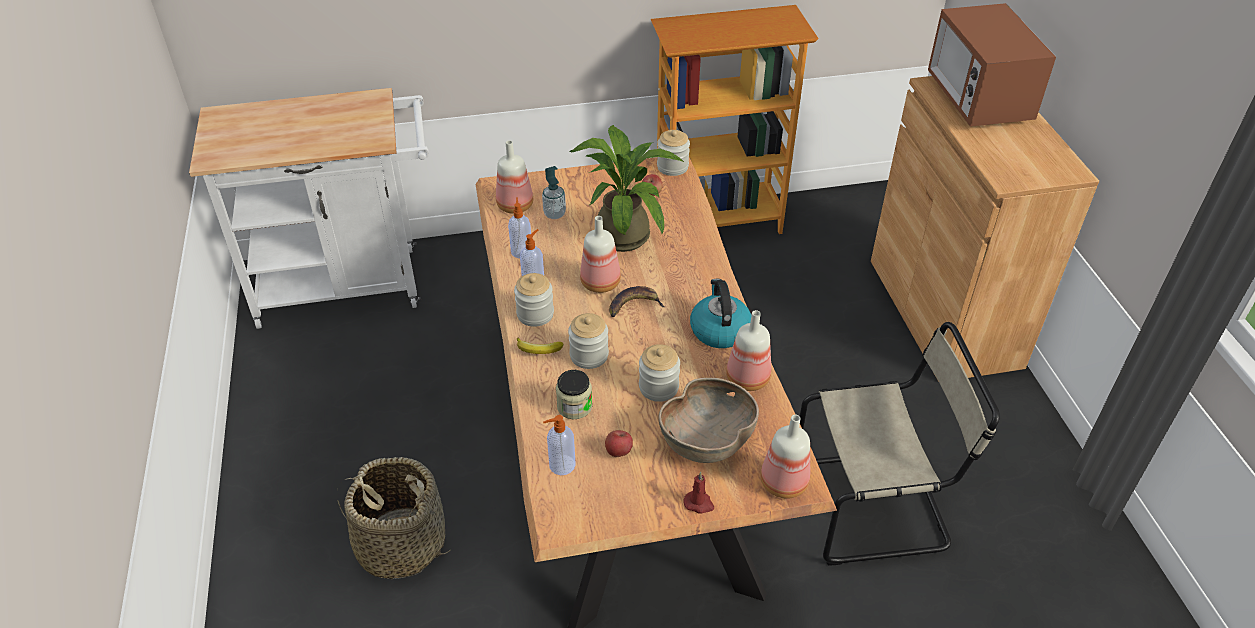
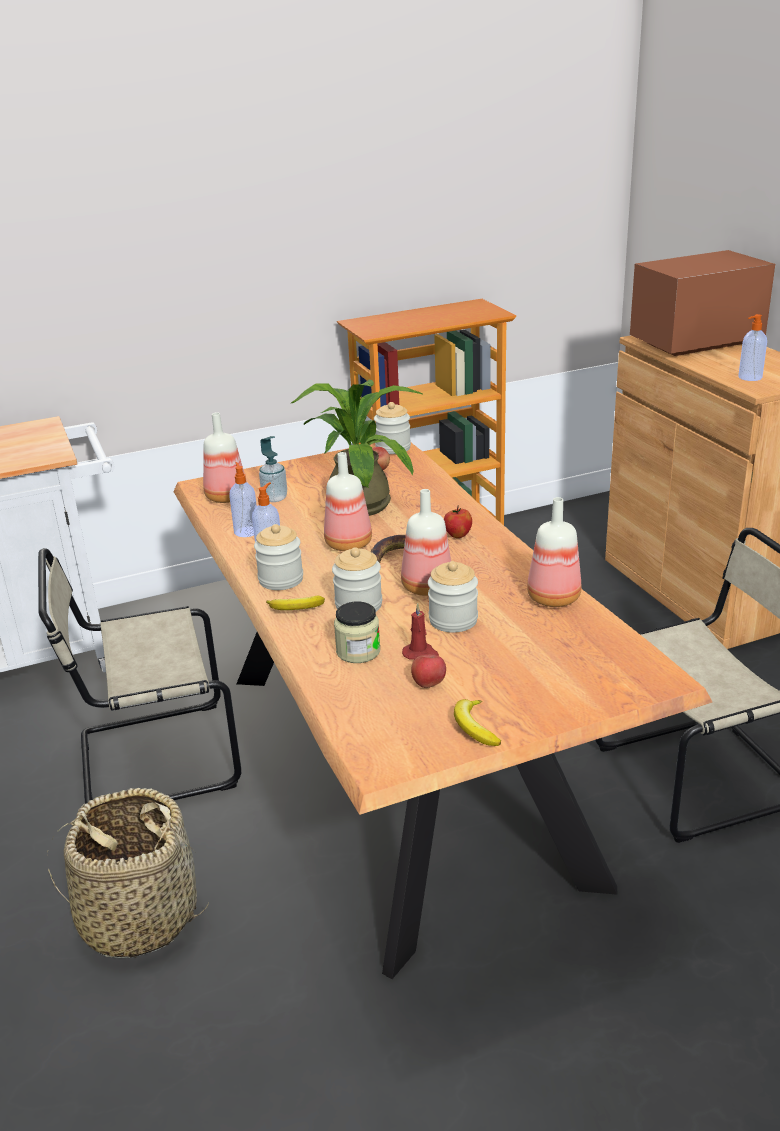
camera: 10 degrees left, 15 degrees down
soap dispenser [543,415,576,475] -> soap dispenser moved to [738,314,767,381]
brown bowl [658,378,759,463] -> none
red candle [683,472,714,514] -> red candle moved to [402,603,439,660]
kettle [690,279,751,348] -> none
bottle [760,415,810,499] -> bottle moved to [401,489,451,596]
microwave [928,3,1056,127] -> microwave turned 90 degrees clockwise [630,250,775,356]
none -> beige chair [38,548,241,804]
none -> apple [444,505,472,538]
none -> banana [454,699,501,746]

